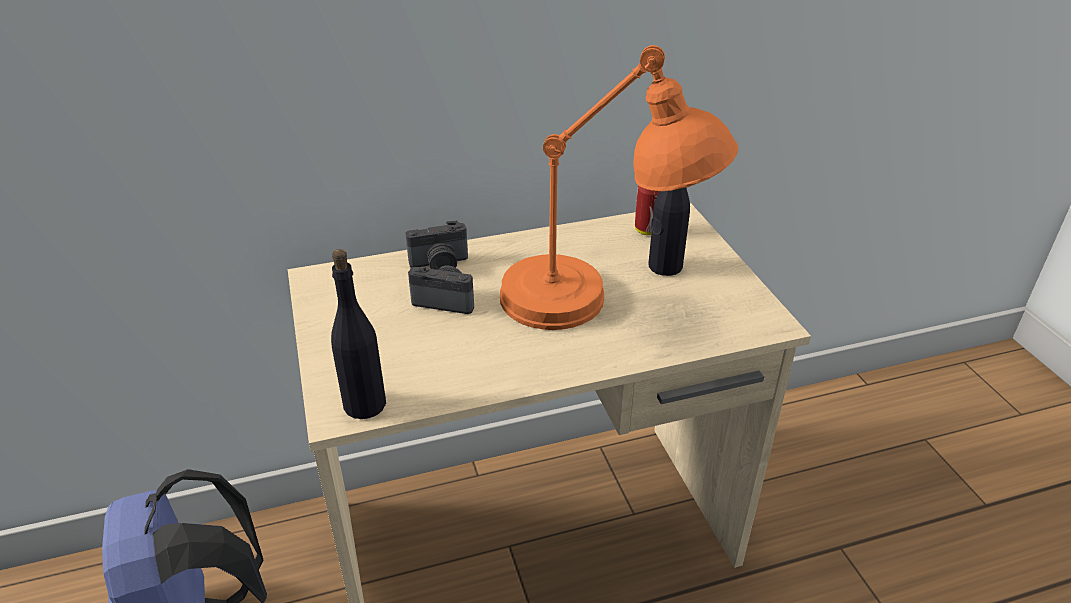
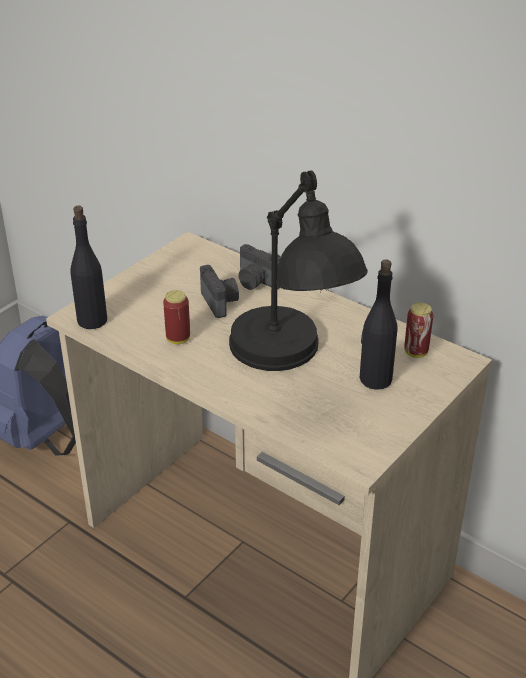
camera: 55 degrees right, 0 degrees up
orange table lamp [500,45,738,330] -> black table lamp [229,170,368,371]
none -> can [163,290,190,344]

